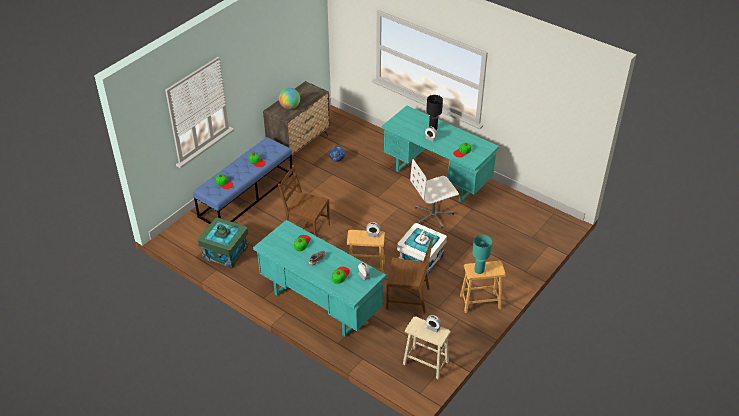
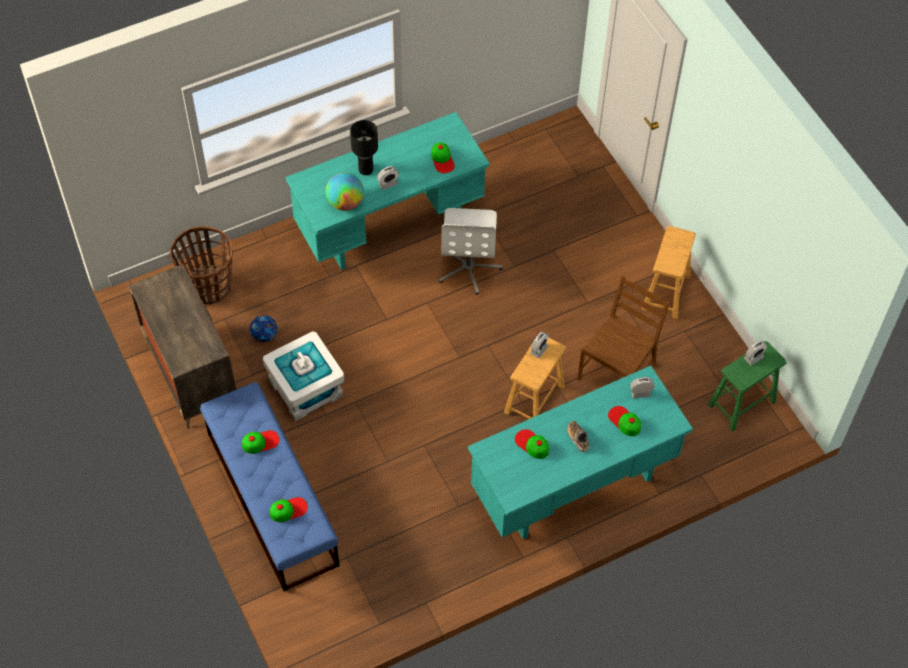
camera: 65 degrees left, 15 degrees up
green storage box [198,217,248,268] -> none
brown chair [278,165,330,236] -> none
globe [279,88,300,109] -> globe moved to [326,172,364,211]
white storage box [397,223,447,275] -> white storage box moved to [263,331,344,421]
beige stool [403,317,451,379] -> green stool [708,341,787,431]
turquoise table lamp [472,235,492,274] -> none
none -> basket [170,226,233,305]

